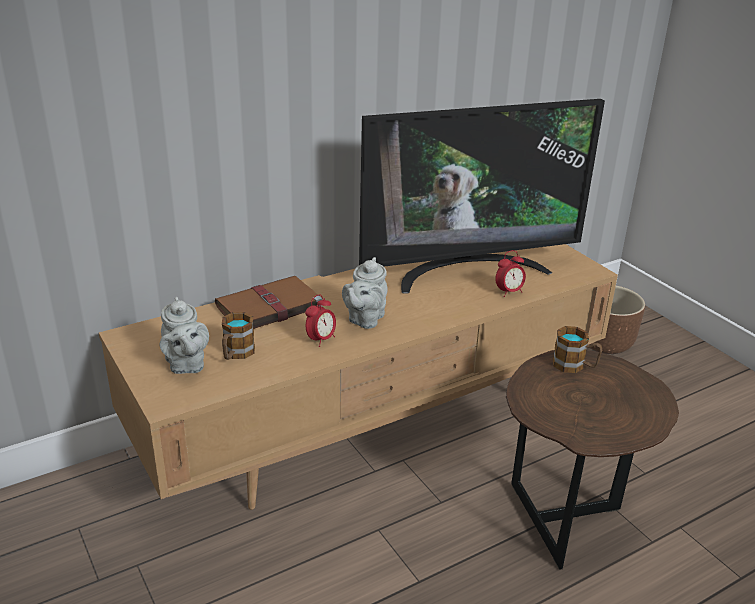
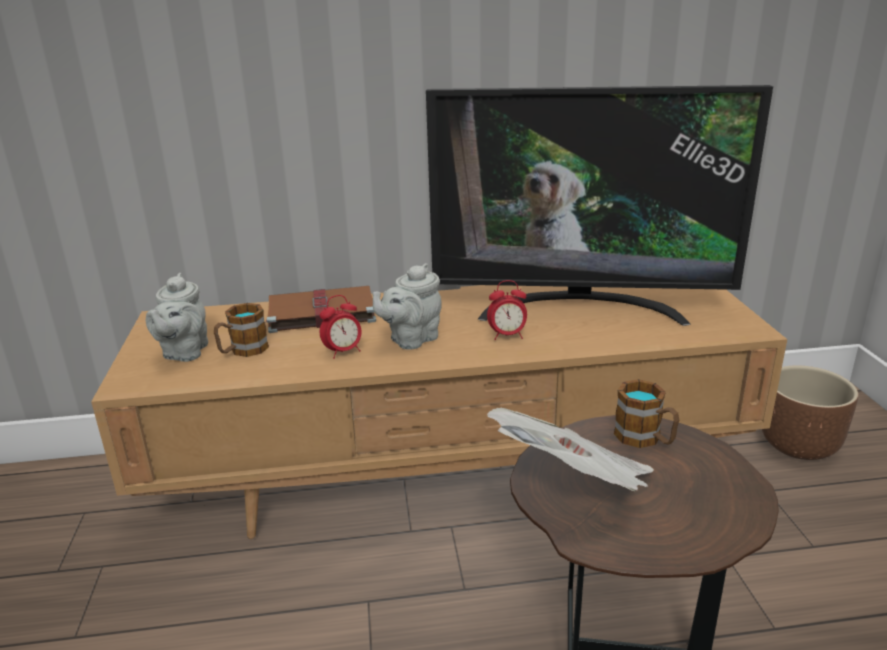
camera: 25 degrees right, 5 degrees down
alarm clock [495,250,526,297] -> alarm clock moved to [487,280,527,340]
none -> newspaper [487,408,654,492]

